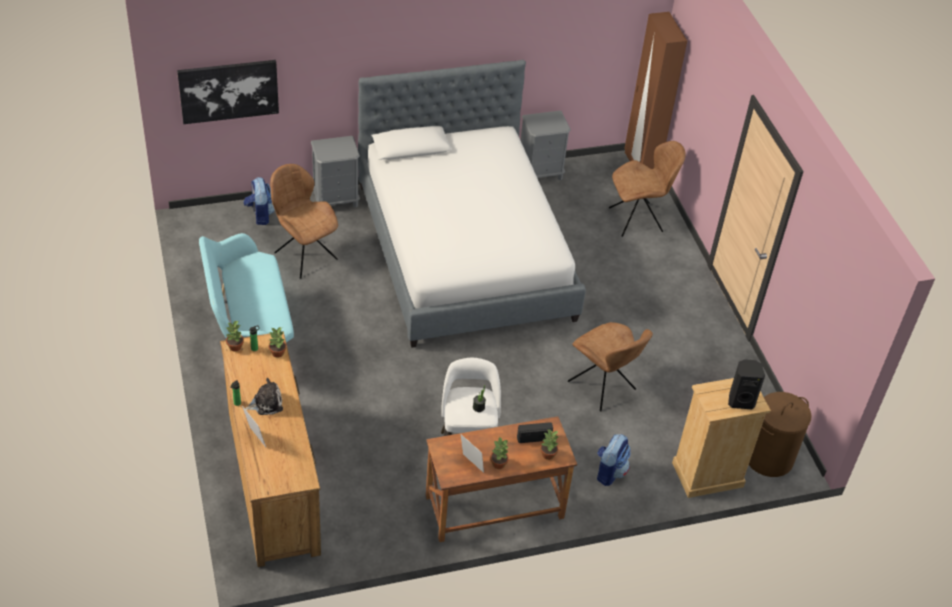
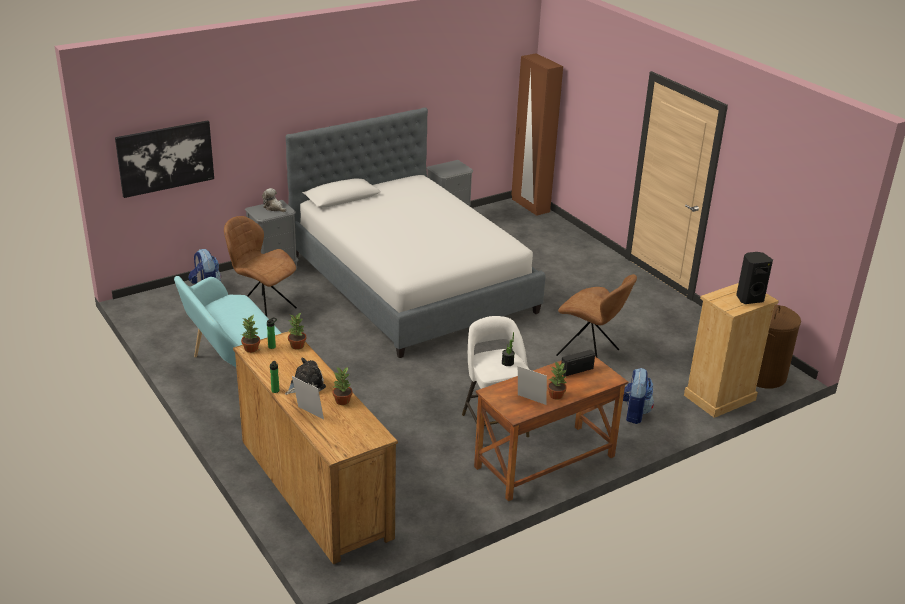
camera: 15 degrees left, 15 degrees down
potted plant [540,429,559,460] -> potted plant moved to [332,367,352,405]
brown chair [609,141,686,237] -> none
none -> plush toy [262,188,286,212]

